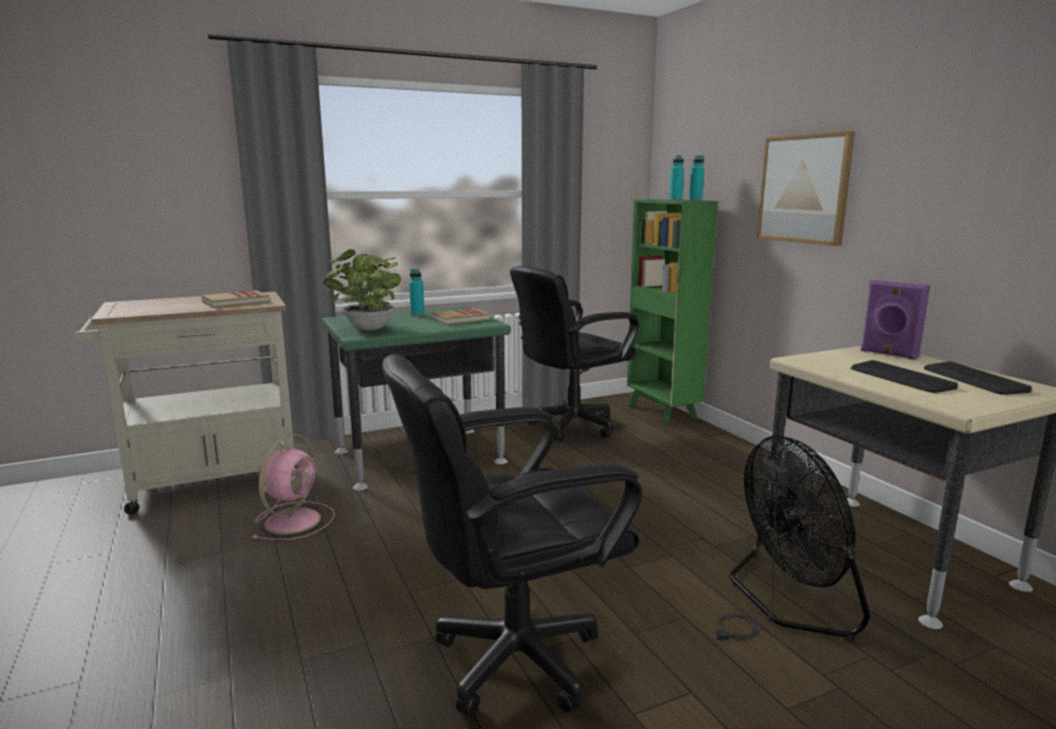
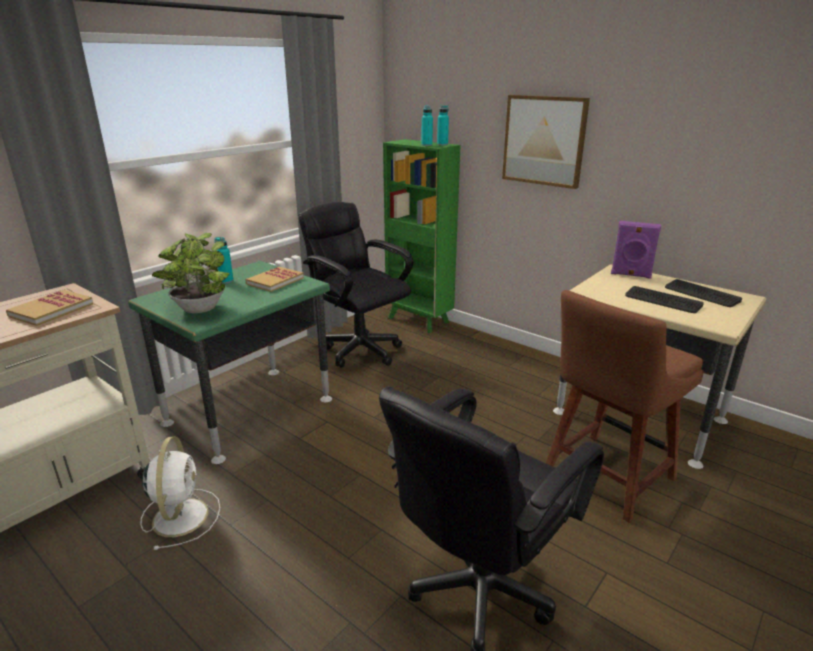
camera: 25 degrees left, 10 degrees up
pink fan [252,434,335,540] -> white fan [140,436,220,550]
black office chair [510,266,639,441] -> black office chair turned 105 degrees clockwise [298,202,413,368]
black fan [713,436,870,642] -> brown stool [546,290,704,523]

